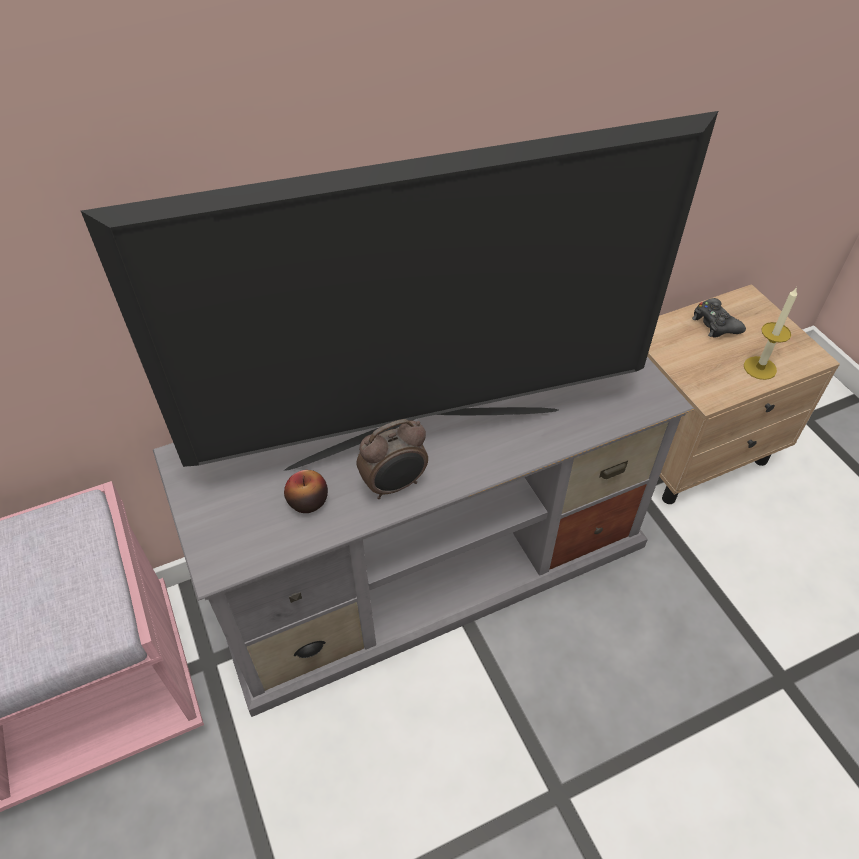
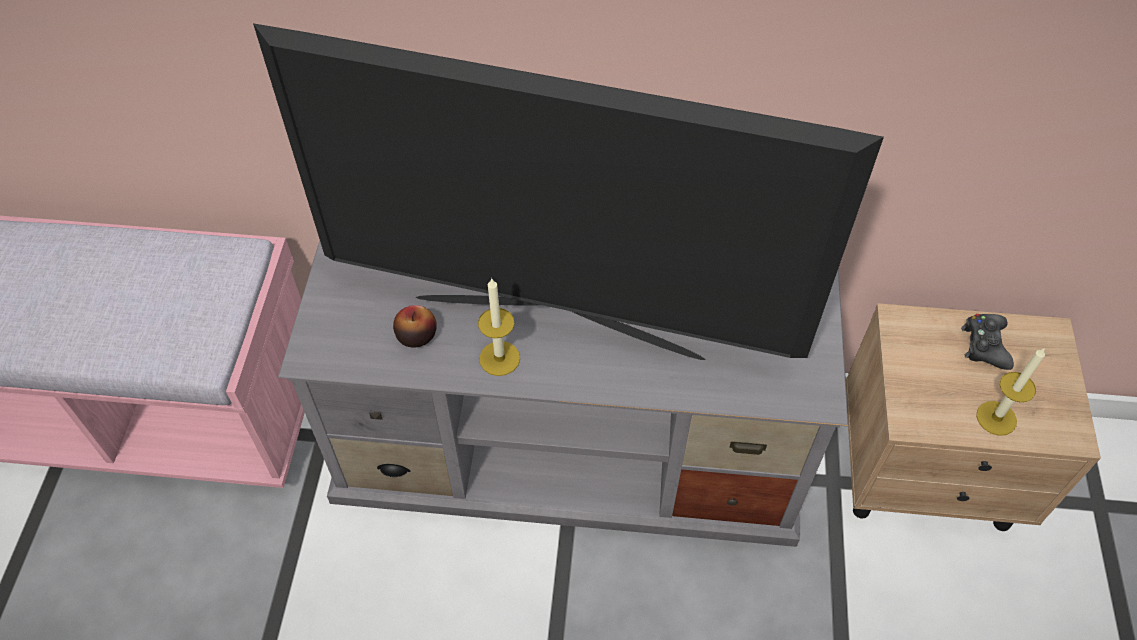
camera: 30 degrees right, 5 degrees up
alarm clock [357,419,428,499] -> candle [478,279,520,376]

